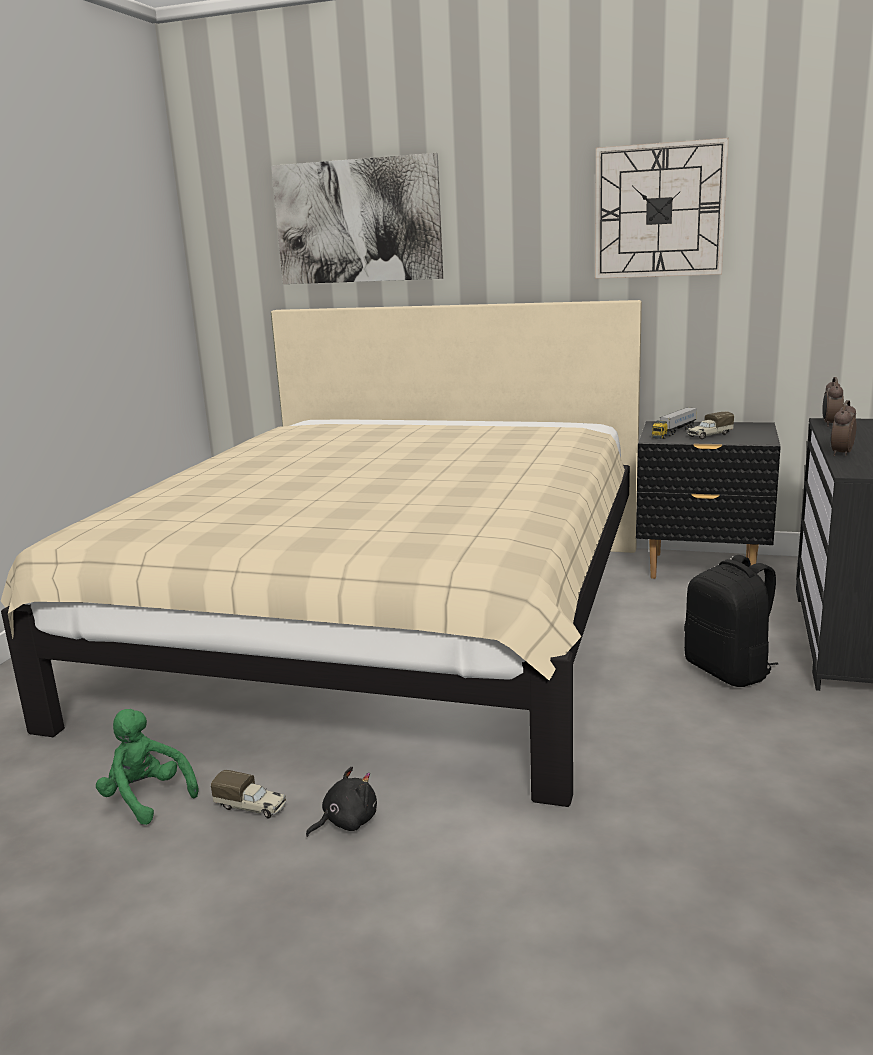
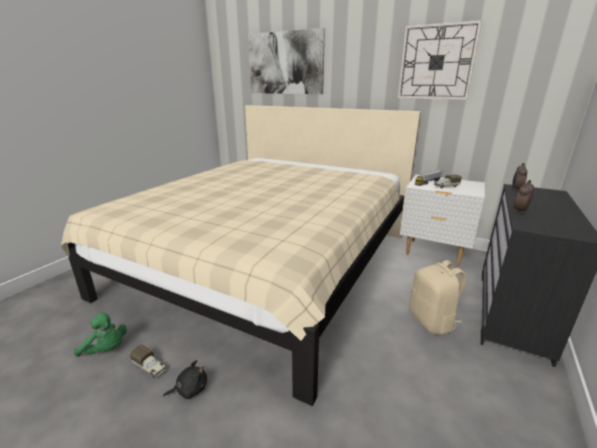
camera: 10 degrees right, 5 degrees up
green plush toy [96,709,199,825] -> green plush toy turned 150 degrees clockwise [74,313,127,357]
black nightstand [636,421,781,579] -> white nightstand [400,175,485,266]
black backpack [684,555,778,687] -> beige backpack [409,260,467,335]

